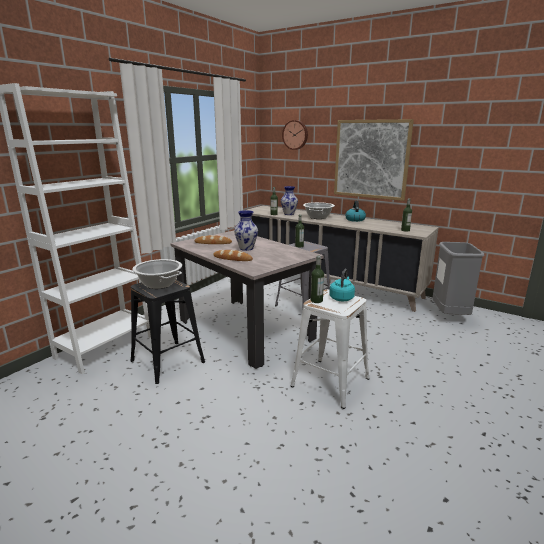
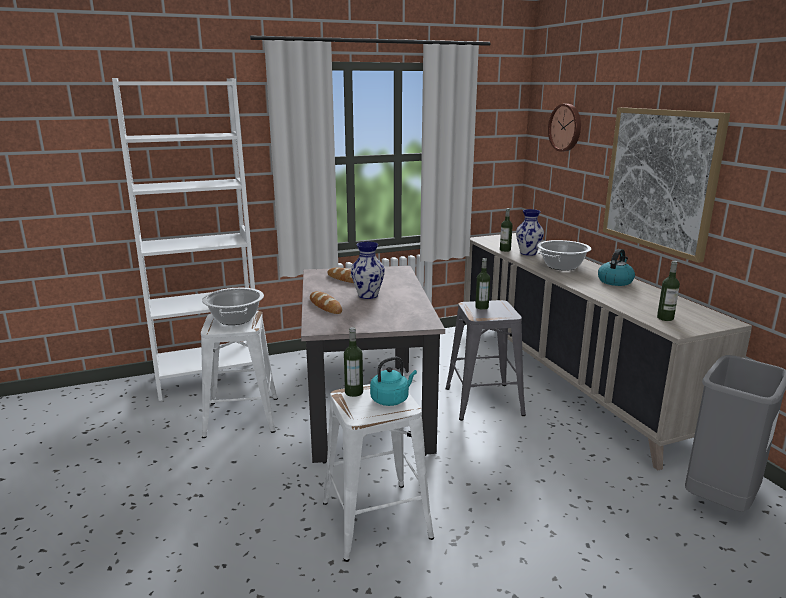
camera: 35 degrees right, 0 degrees up
black stool [131,279,205,384] -> white stool [201,311,278,438]

